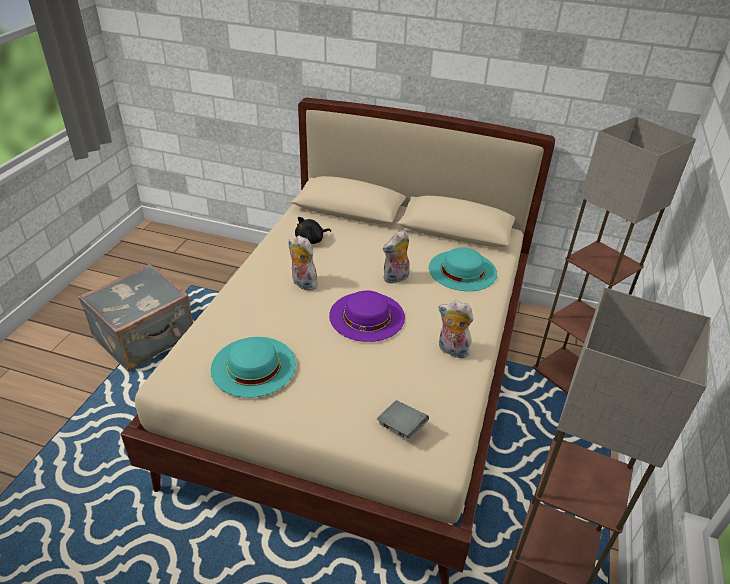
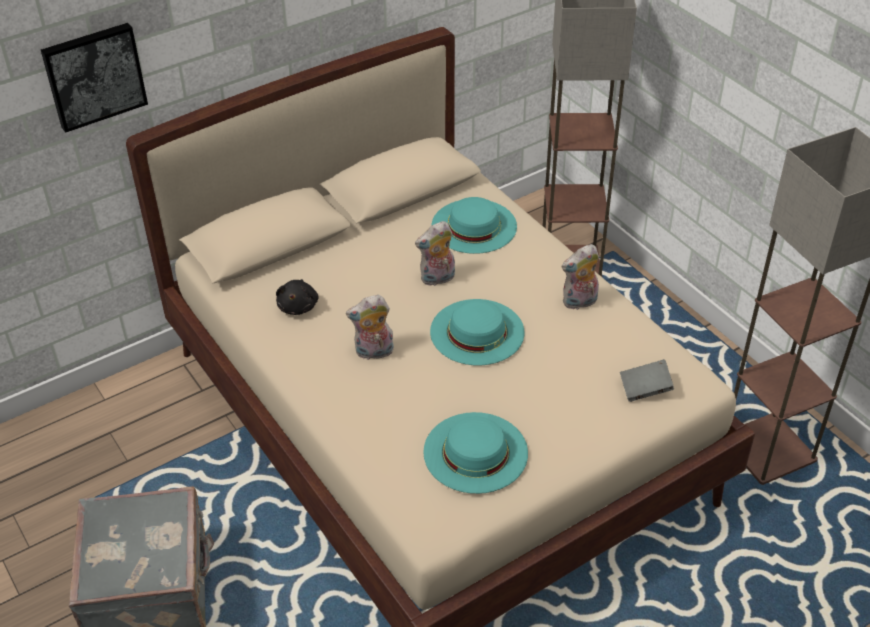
camera: 50 degrees left, 5 degrees up
purple hat [329,291,405,342] -> turquoise hat [430,299,525,365]
plush toy [383,230,410,284] -> plush toy turned 60 degrees clockwise [415,221,455,286]
none -> picture [41,23,148,133]

